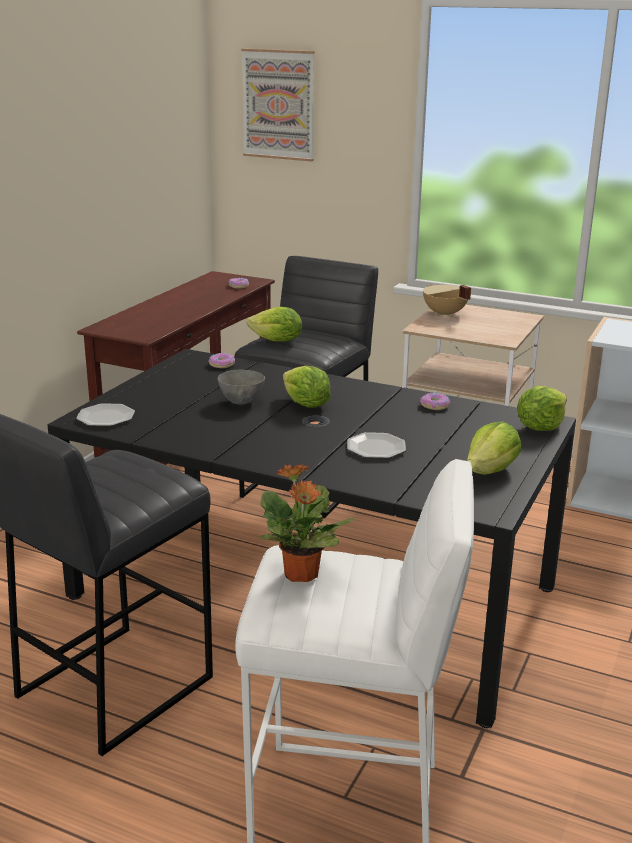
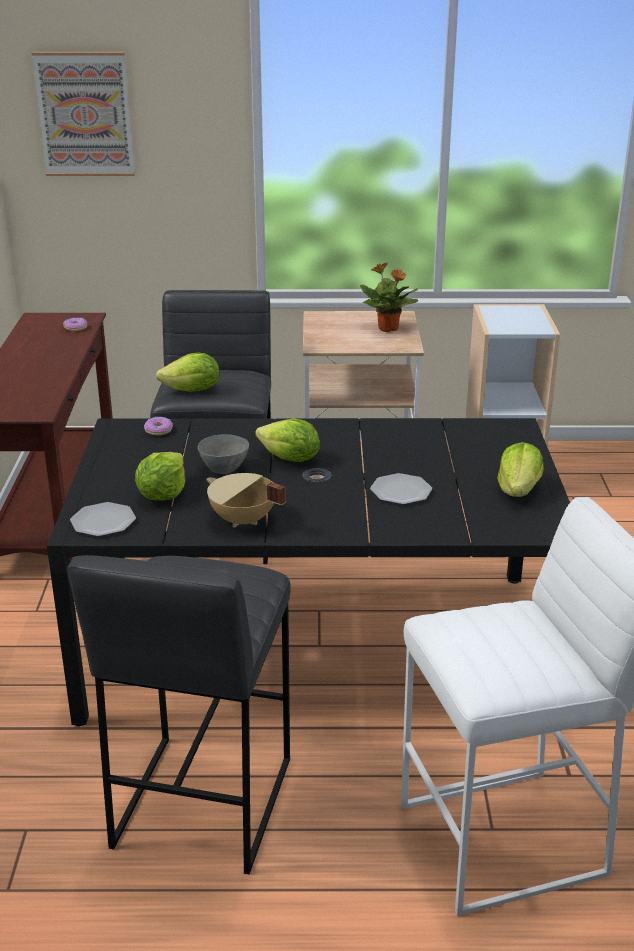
camera: 25 degrees left, 5 degrees up
potted plant [259,464,355,582] -> potted plant moved to [360,263,418,332]
donut [420,393,450,410] -> none
beige cooking pot [423,284,471,317] -> beige cooking pot moved to [207,473,286,528]
lettuce [517,386,567,431] -> lettuce moved to [135,452,185,500]

